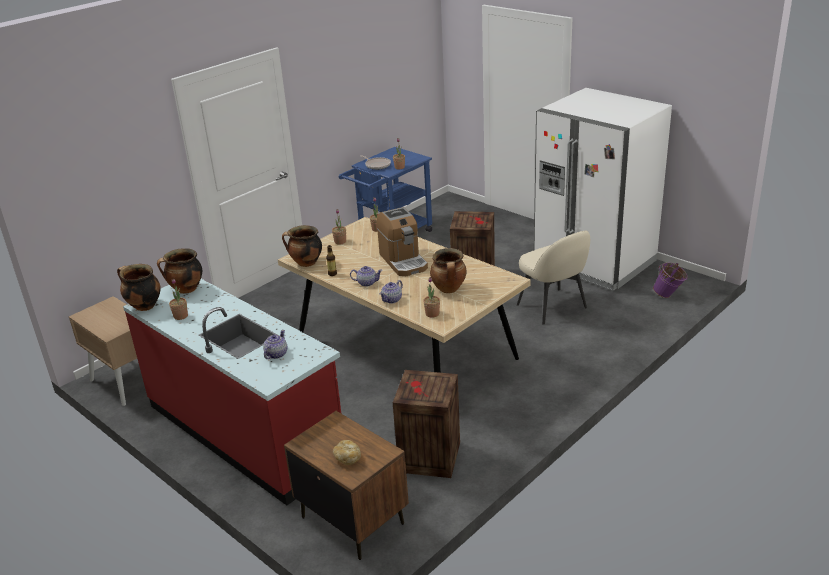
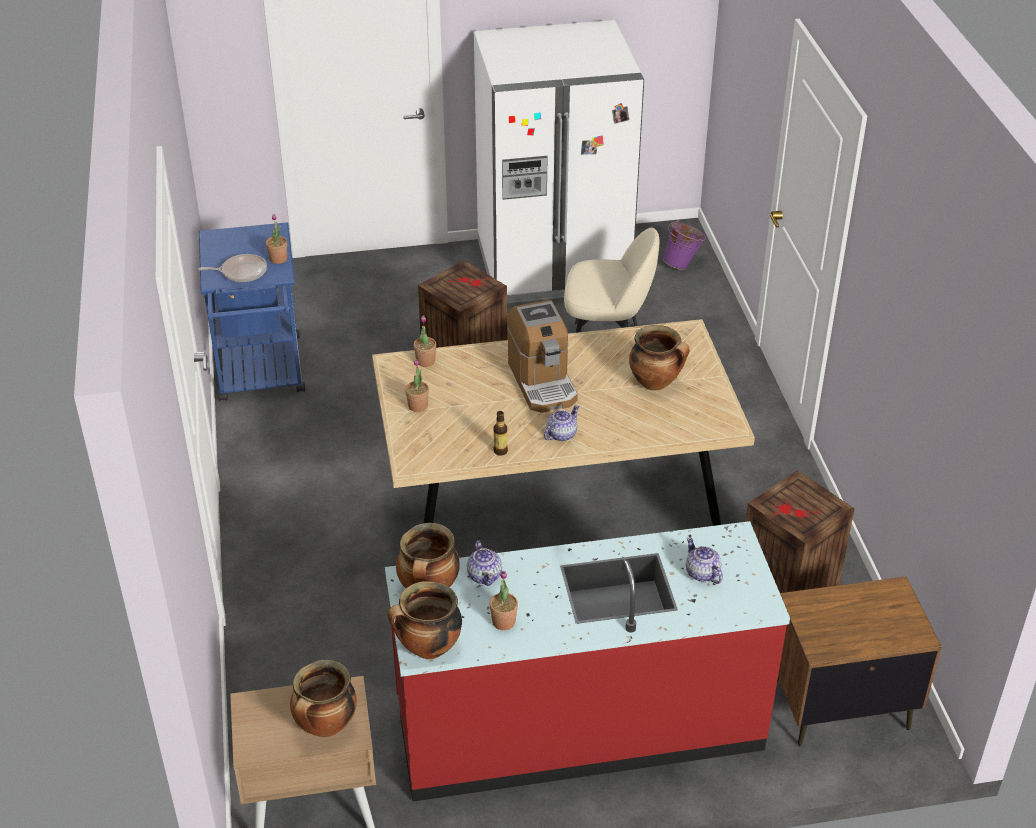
camera: 55 degrees left, 10 degrees up
cooking pot [282,225,322,267] -> cooking pot moved to [290,660,357,737]
bread [333,440,361,465] -> none
coffee machine [376,207,428,276] -> coffee machine turned 60 degrees clockwise [507,300,578,413]
teapot [380,280,403,304] -> teapot moved to [467,540,502,586]
potted plant [423,277,440,318] -> none

